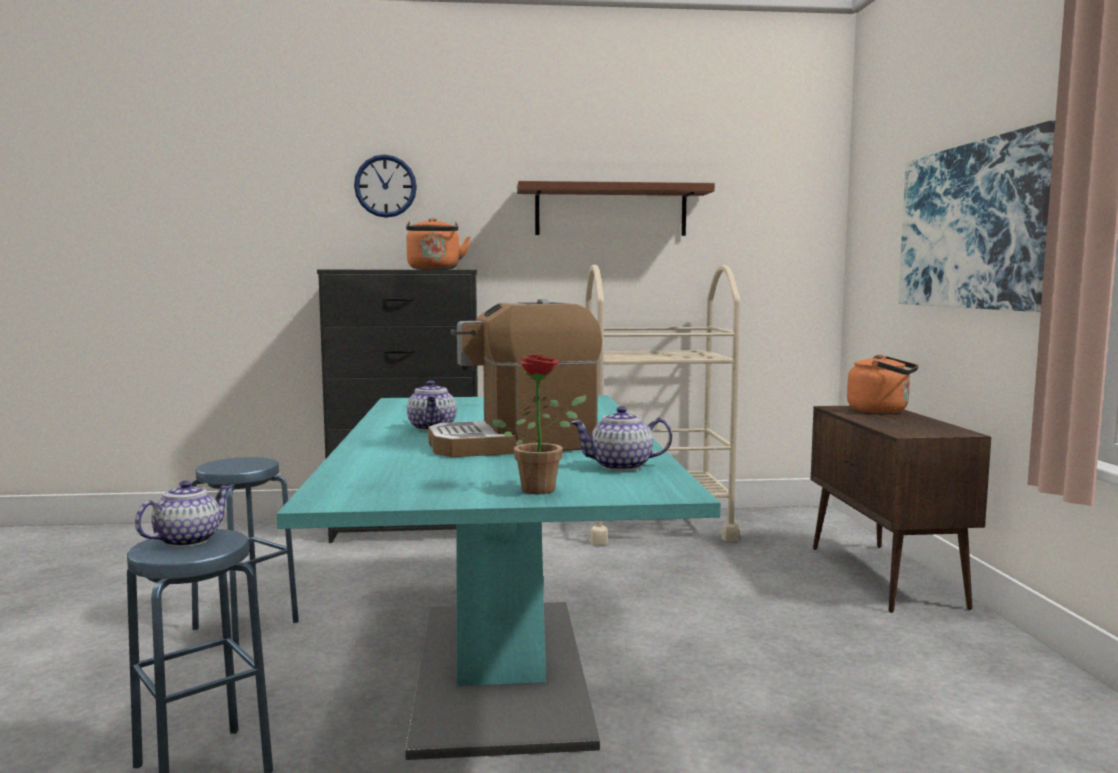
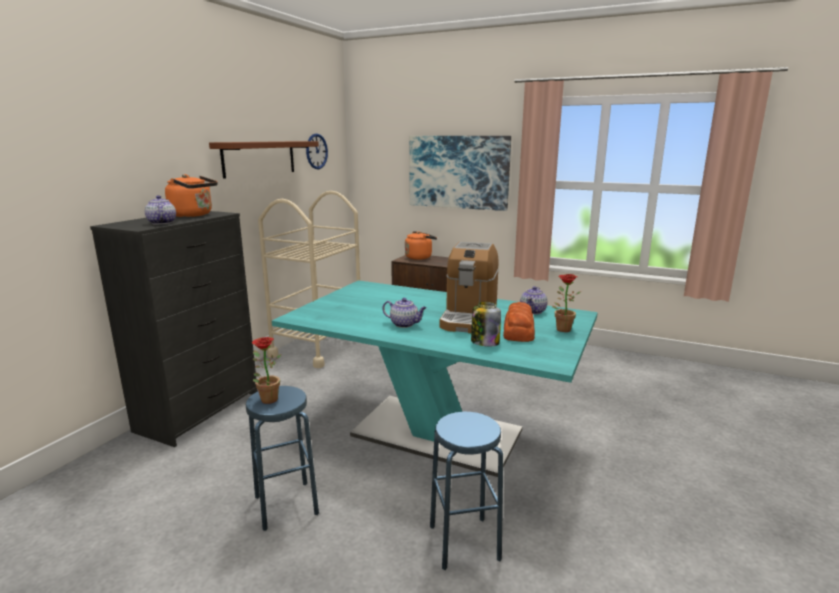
camera: 60 degrees left, 10 degrees up
teapot [135,480,231,547] -> teapot moved to [145,195,176,224]
wall clock [354,154,417,218] -> wall clock moved to [306,133,328,169]
none -> potted plant [252,337,282,404]
none -> jar [471,302,501,347]
none -> bread [503,302,535,342]

